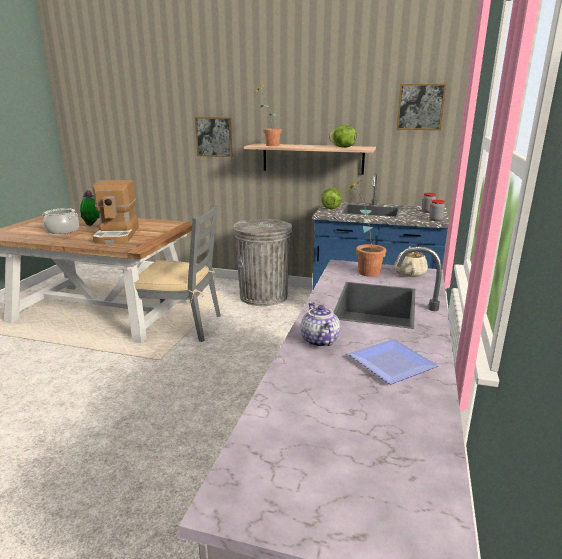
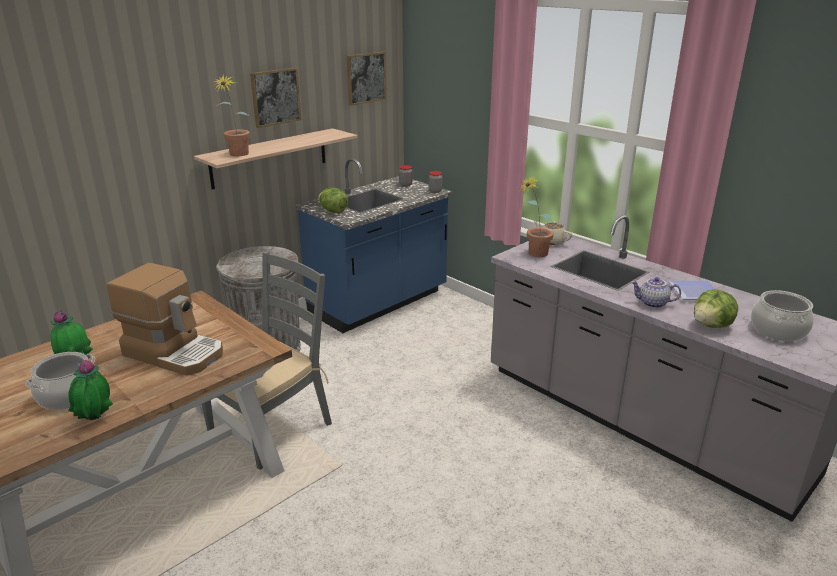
camera: 60 degrees left, 5 degrees up
picture [195,117,233,157] -> picture moved to [250,68,301,128]
lettuce [329,125,357,148] -> lettuce moved to [694,289,738,328]
none -> potted plant [68,360,113,420]
none -> cooking pot [751,290,814,341]

